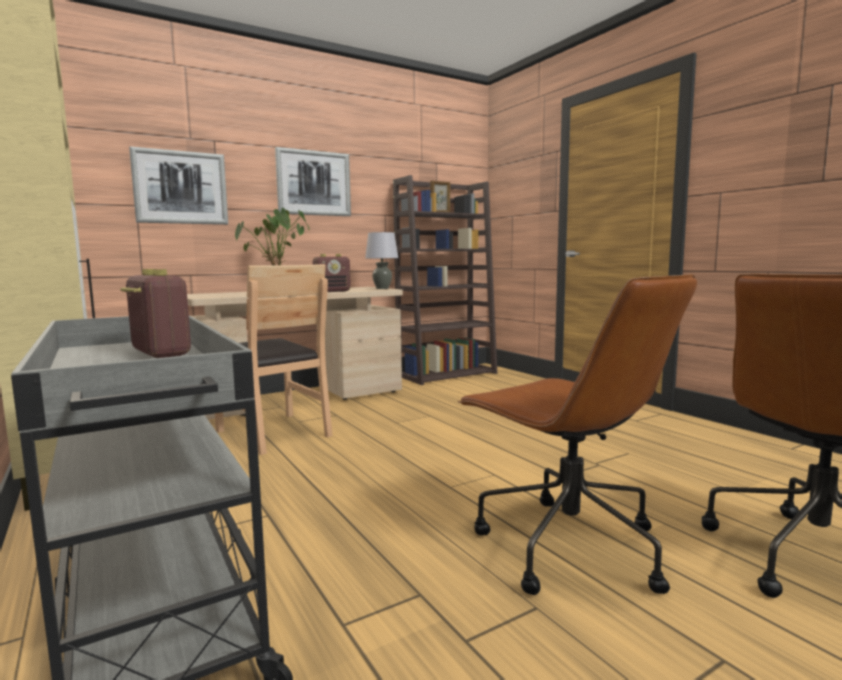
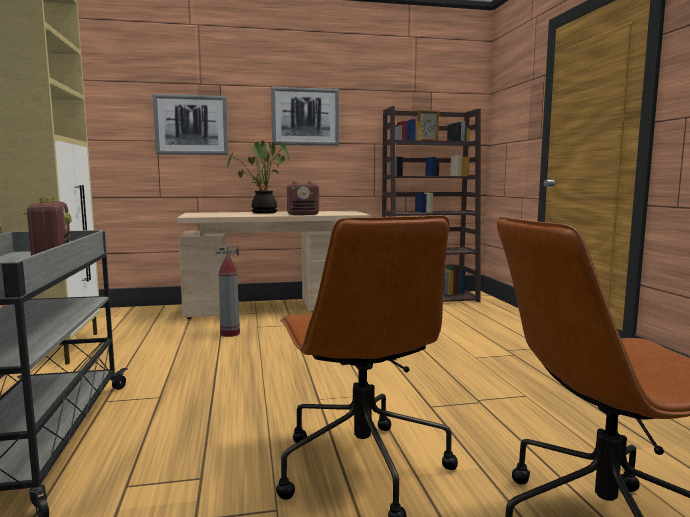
camera: 20 degrees right, 0 degrees up
brown chair [215,264,333,455] -> fire extinguisher [215,245,240,337]
grey table lamp [365,232,398,289] -> none

